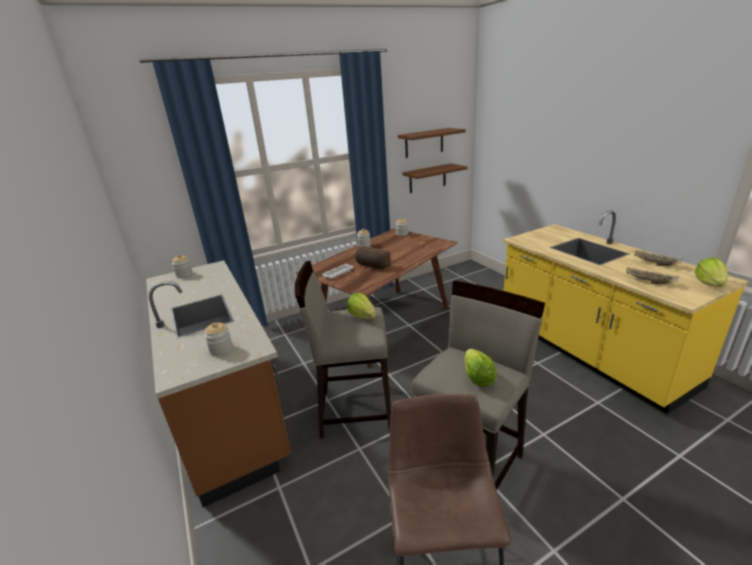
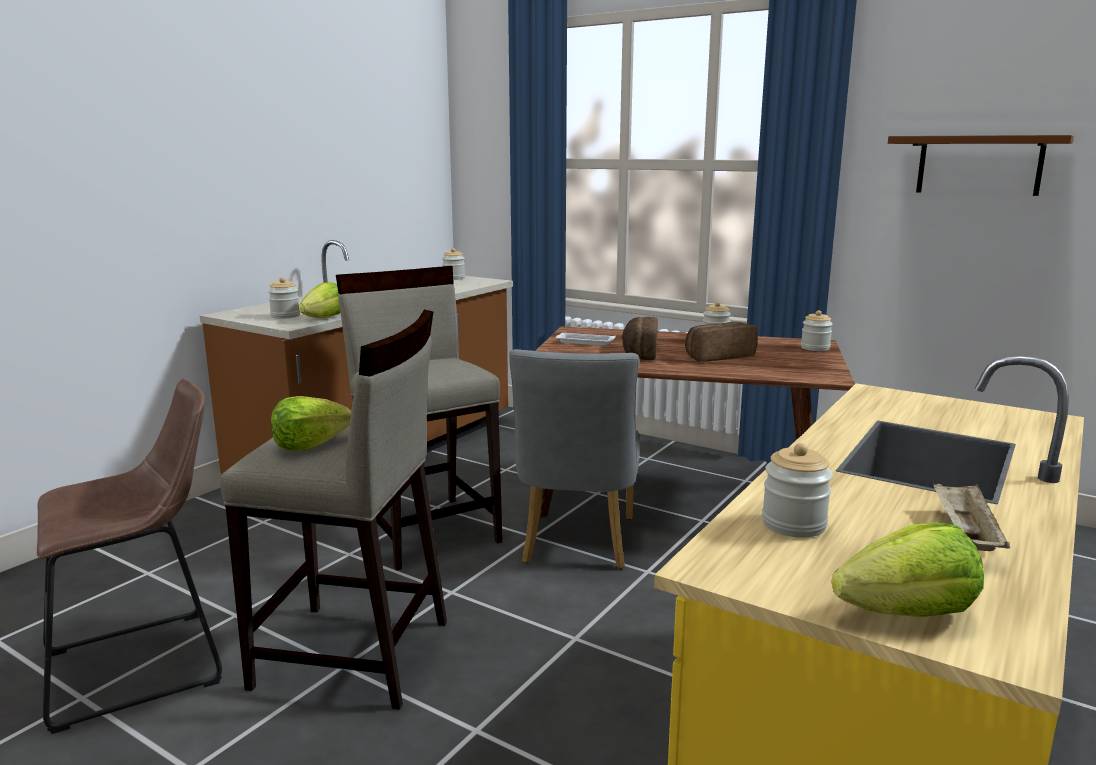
camera: 60 degrees right, 10 degrees down
lettuce [347,293,376,319] -> lettuce moved to [299,282,341,318]
brown shelf [402,163,467,193] -> none
beige tray [626,267,679,284] -> jar [762,443,833,538]
none -> grey chair [509,349,640,569]
none -> bread [685,322,758,362]

